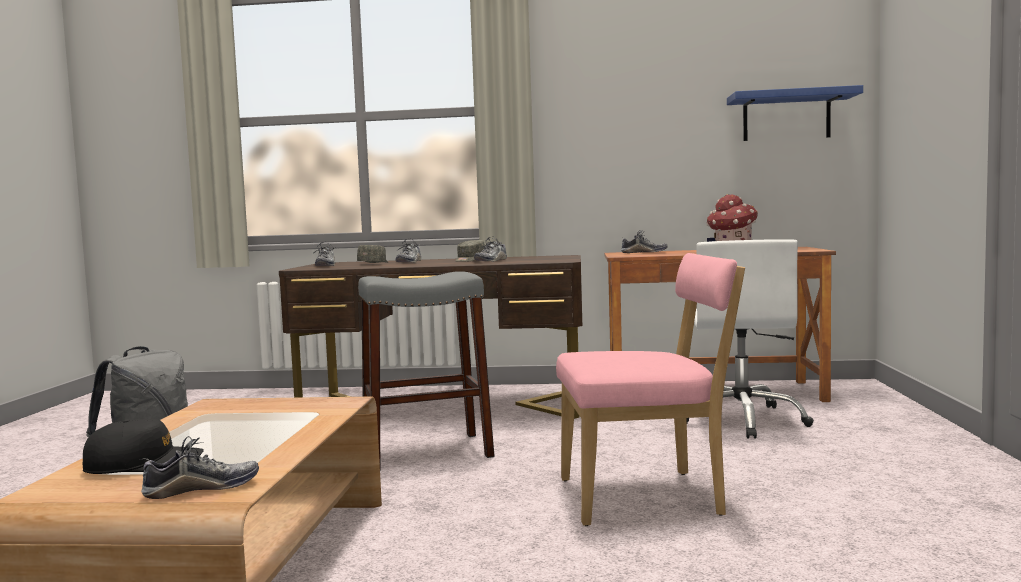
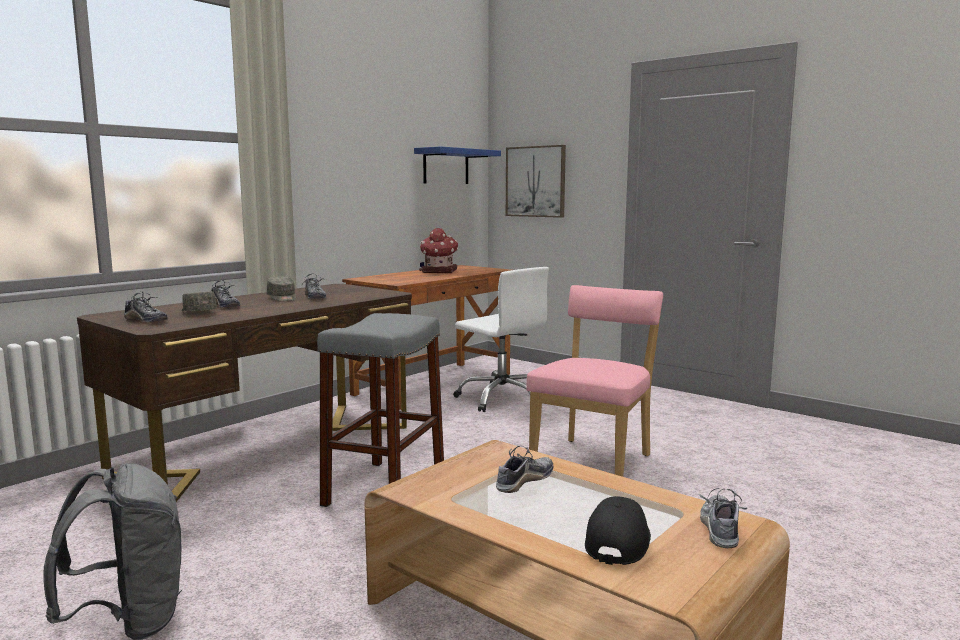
camera: 55 degrees left, 5 degrees up
shoe [621,230,668,253] -> shoe moved to [496,446,553,493]
none -> picture [506,145,566,218]

